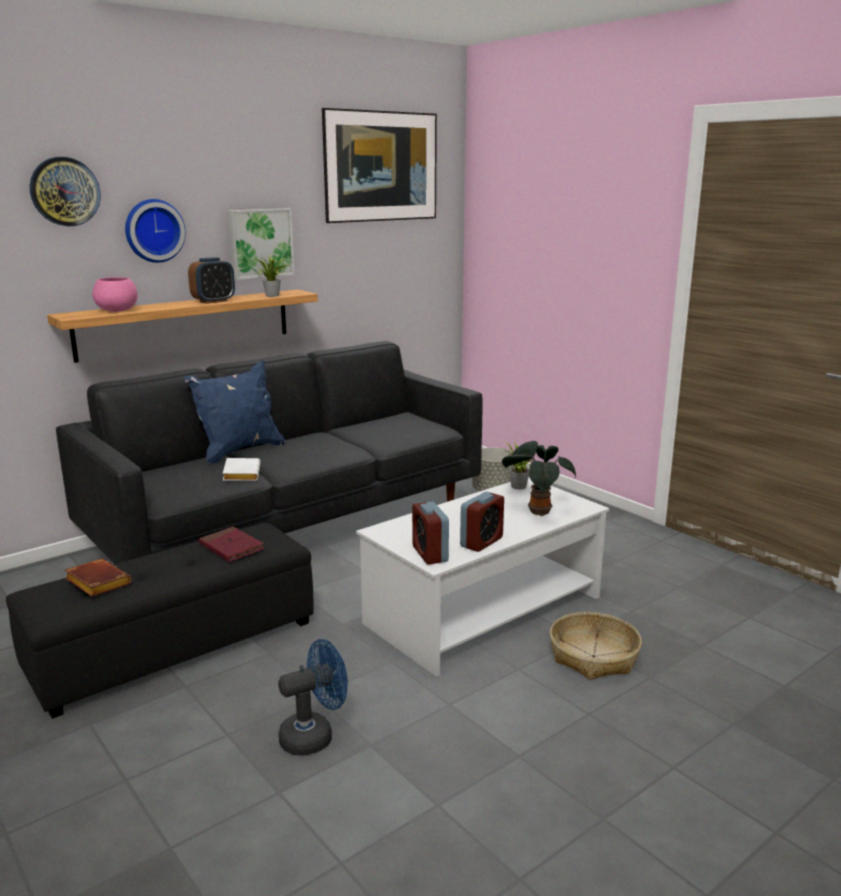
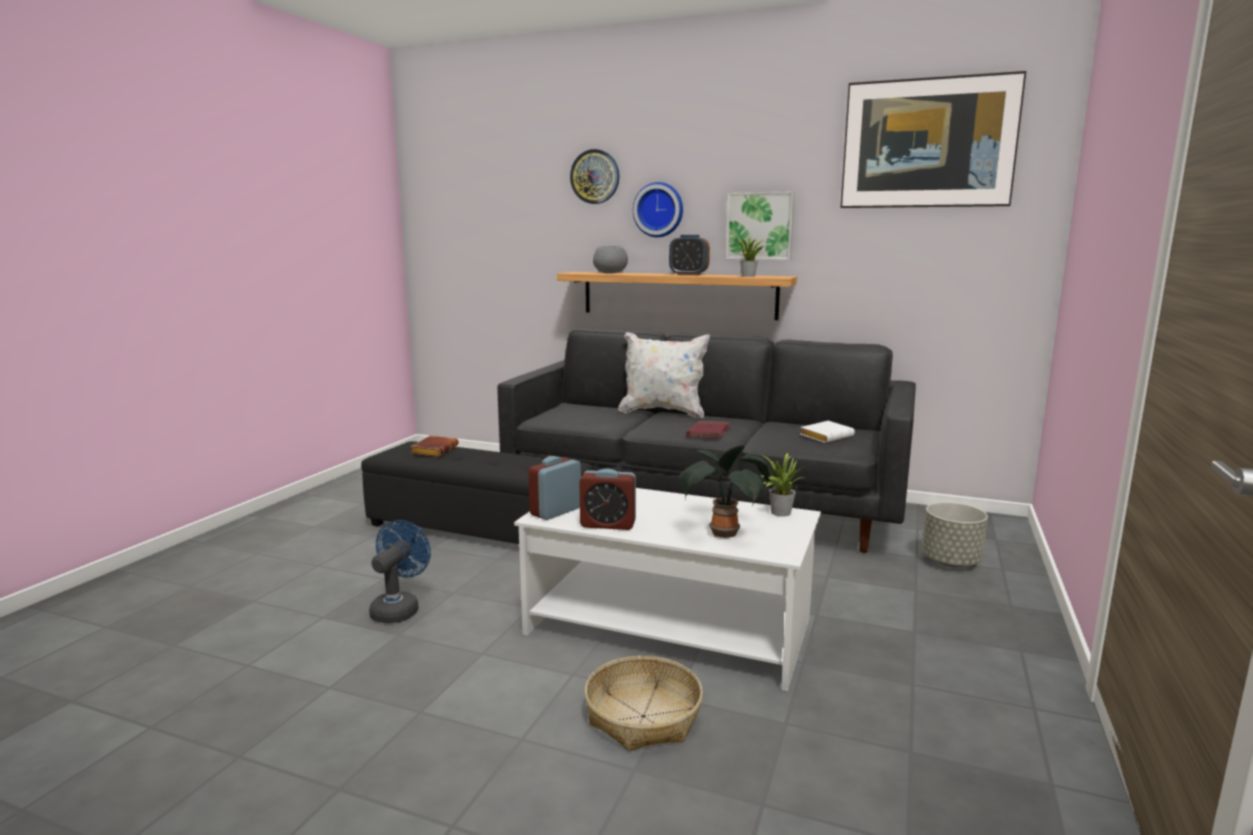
camera: 60 degrees right, 5 degrees down
pink bowl [92,277,138,312] -> grey bowl [593,246,628,274]
blue pillow [184,360,286,464] -> white pillow [618,332,710,419]
red book [199,526,265,562] -> red book moved to [687,421,730,438]
white book [223,458,260,481] -> white book moved to [800,421,855,443]
blue fan [278,639,348,756] -> blue fan turned 105 degrees counterclockwise [369,520,431,623]

